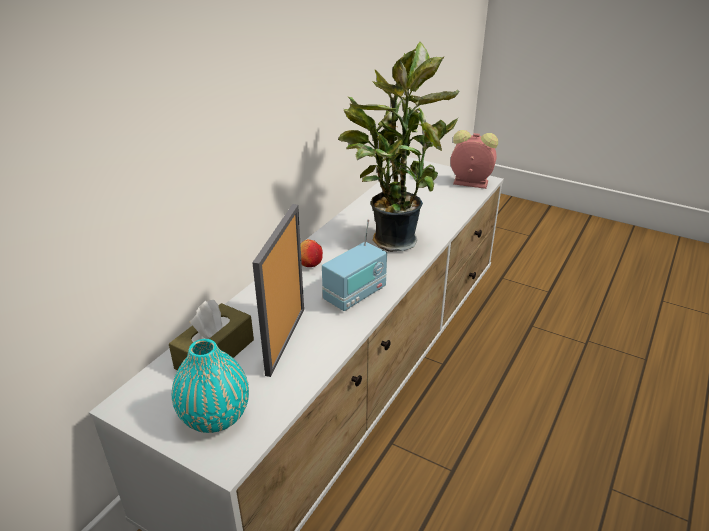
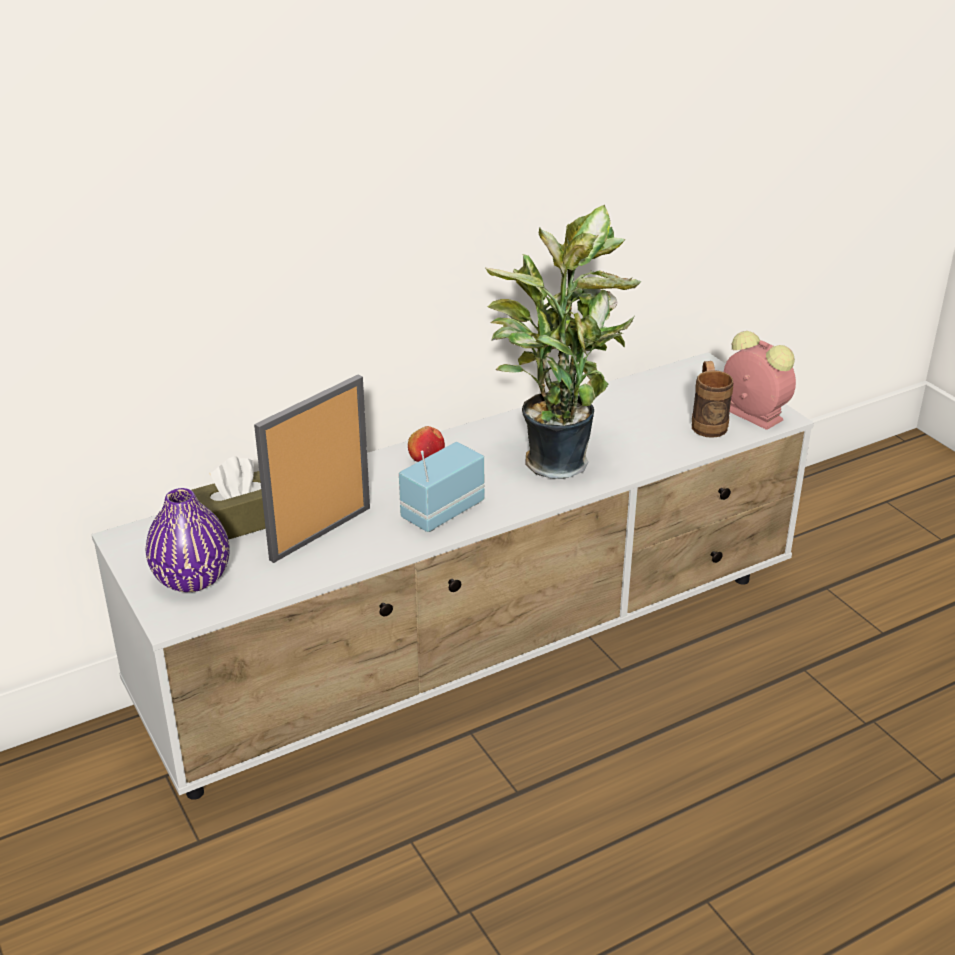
camera: 30 degrees right, 0 degrees up
turquoise vase [172,339,249,433] -> purple vase [146,488,230,592]
radio [322,219,387,311] -> radio turned 150 degrees clockwise [399,442,484,532]
none -> brown mug [692,361,733,438]

